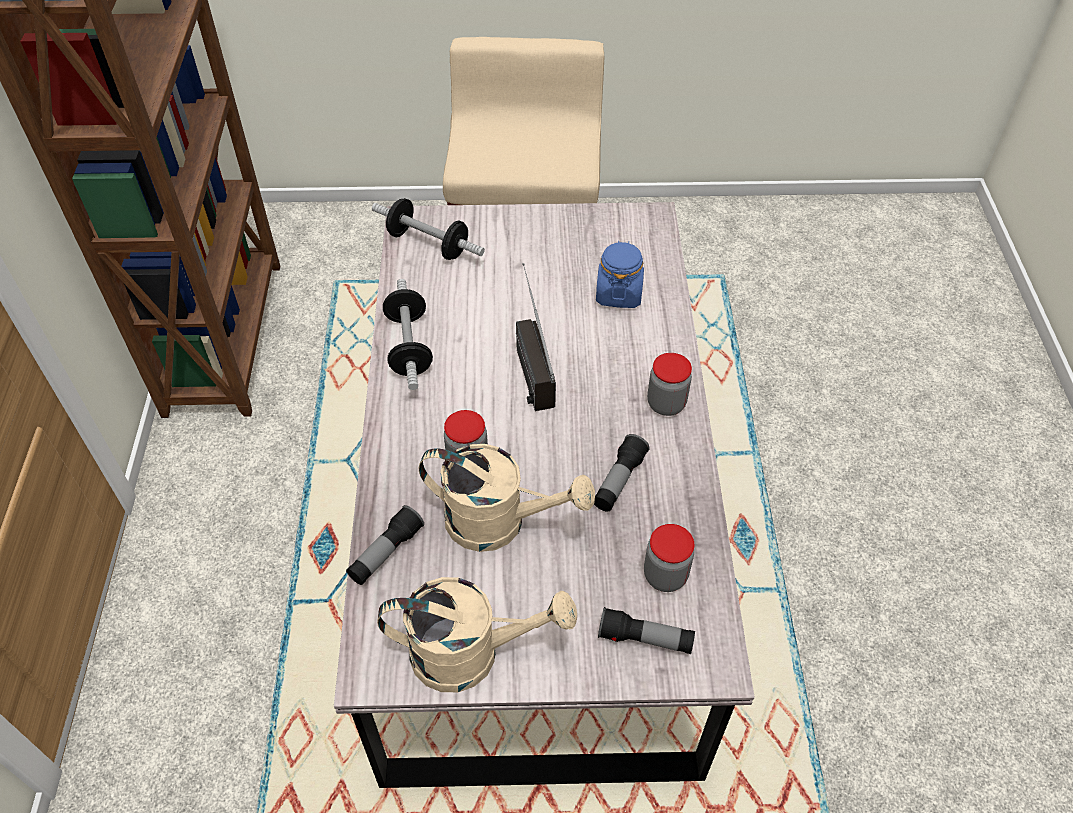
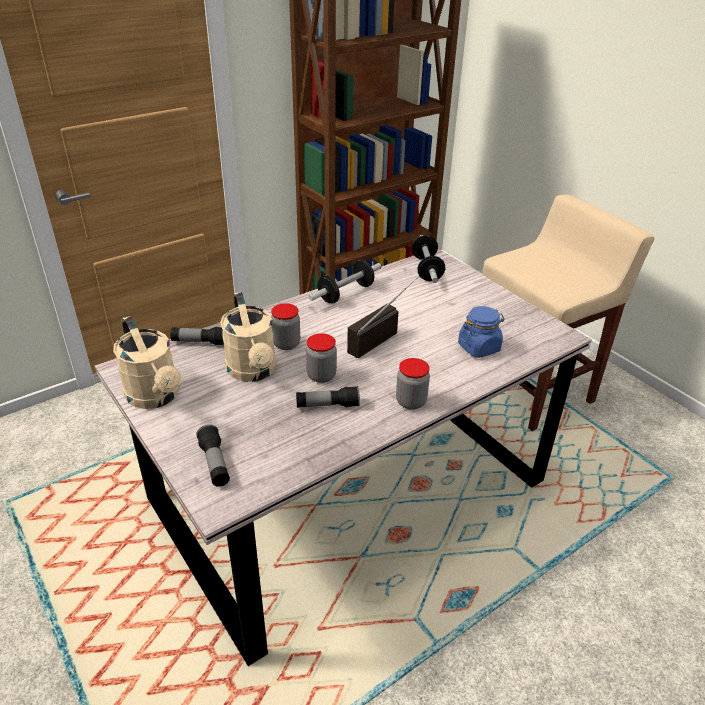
camera: 55 degrees right, 15 degrees down
jar [644,524,694,592] -> jar moved to [306,333,337,383]

